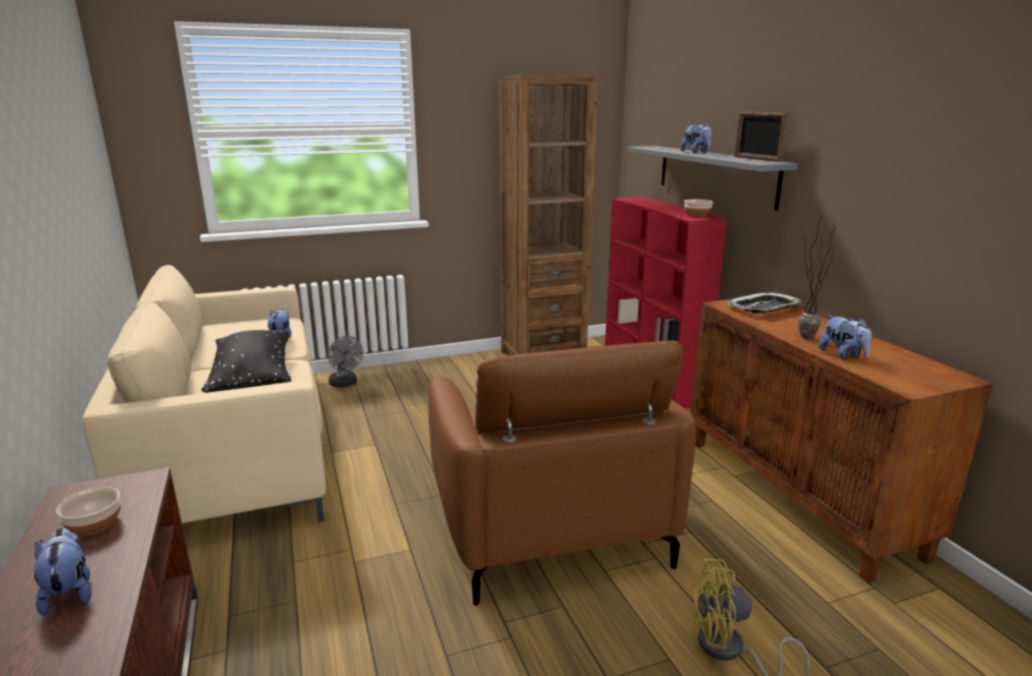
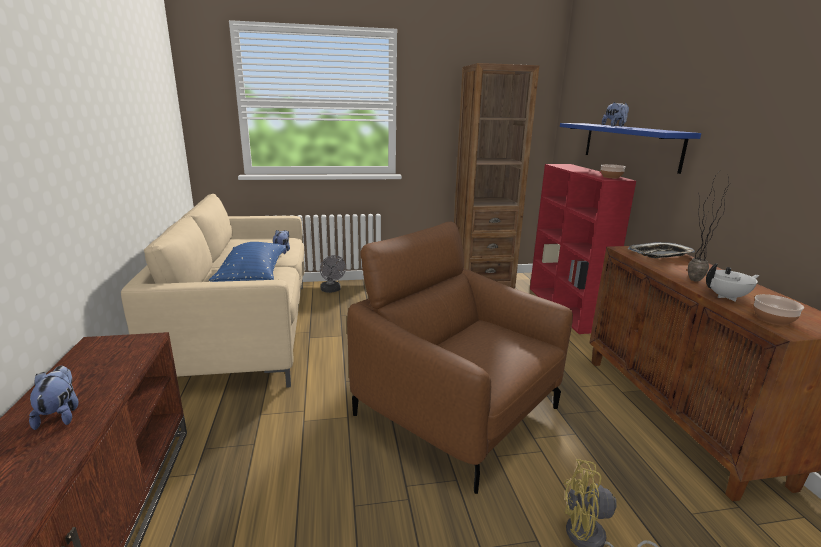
camera: 10 degrees right, 0 degrees up
bowl [56,487,120,536] -> bowl moved to [753,294,804,326]
black pillow [202,330,291,393] -> blue pillow [209,242,286,282]
brown armchair [428,340,696,606] -> brown armchair turned 135 degrees clockwise [347,222,573,494]
grey shelf [628,146,798,211] -> blue shelf [560,123,701,174]
picture frame [734,111,789,162] -> none
plush toy [819,315,872,359] -> white teapot [706,263,760,302]

